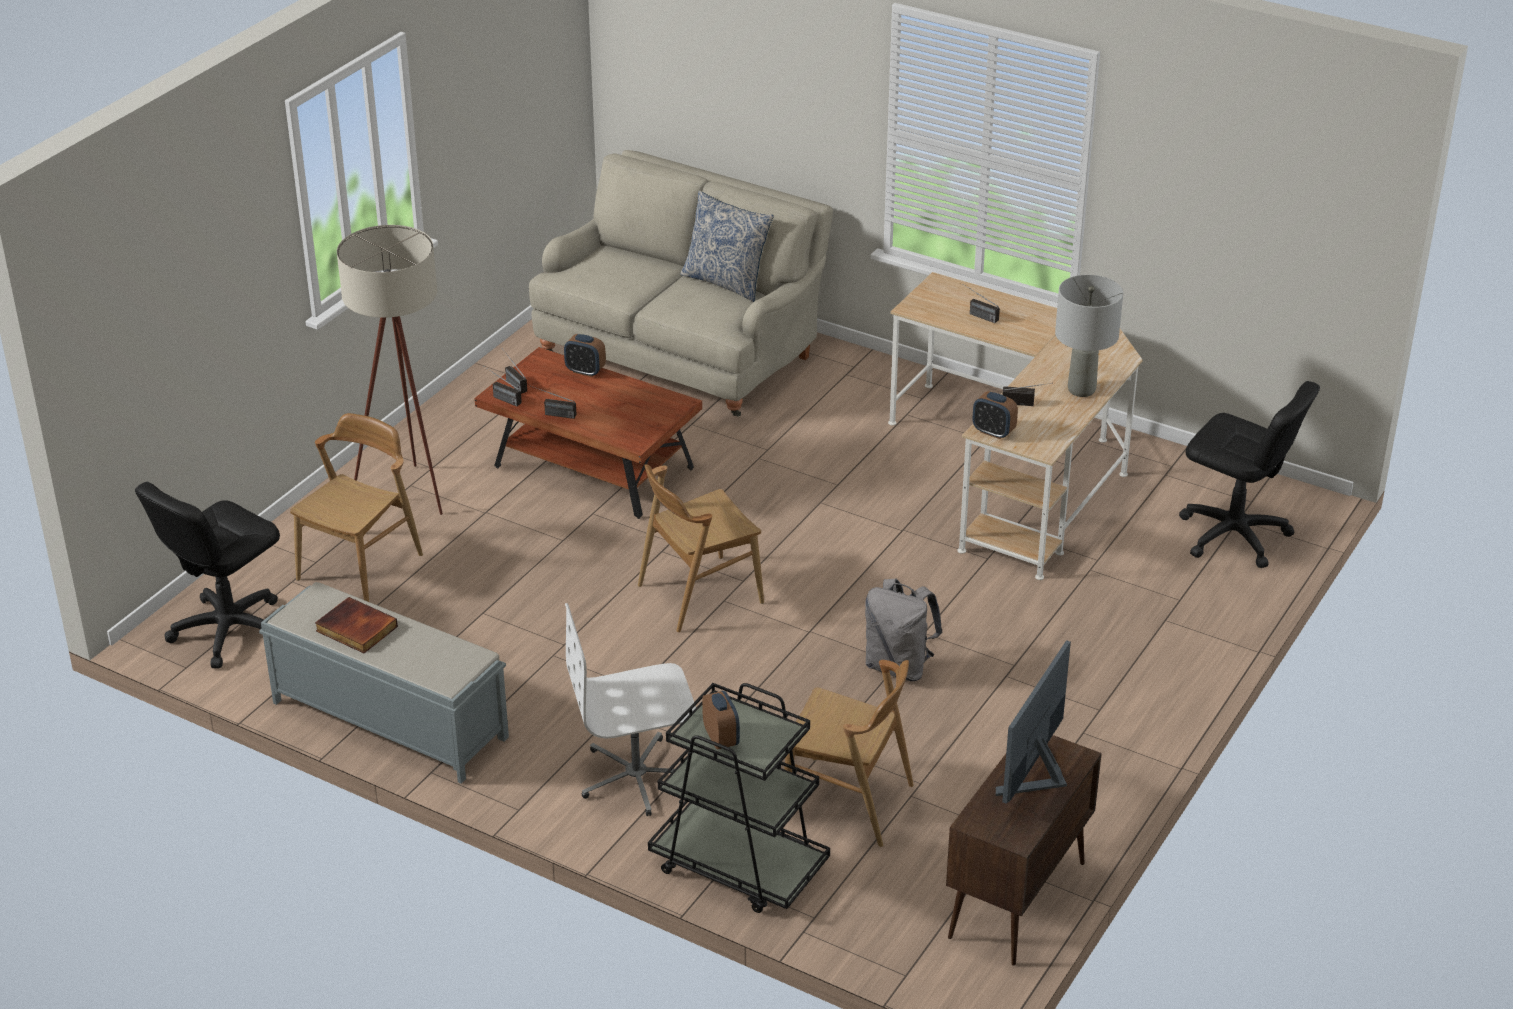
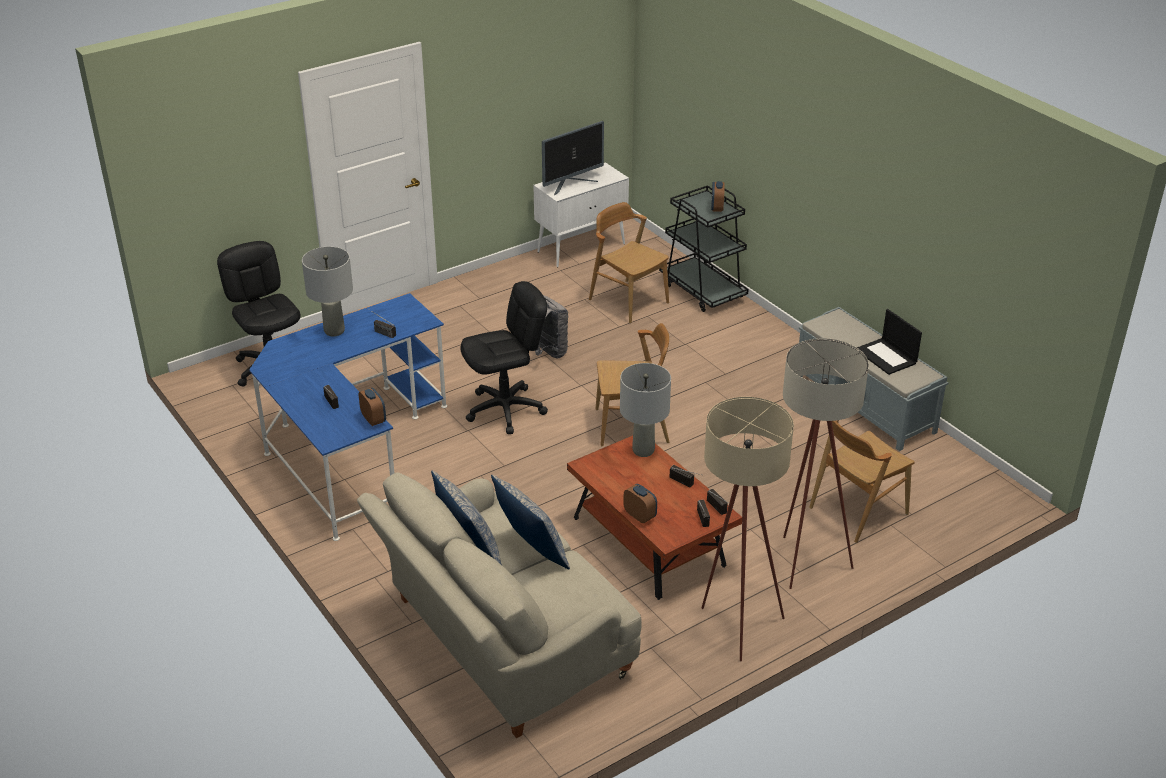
camera: 155 degrees left, 0 degrees up
black office chair [135,482,280,668] -> black office chair moved to [460,281,548,434]
book [315,597,398,653] -> laptop [857,309,922,375]
white office chair [565,603,696,816] -> none
beige desk [888,272,1143,580] -> blue desk [249,293,447,541]
brown cabinet [946,735,1102,966] -> white cabinet [533,162,629,267]
alarm clock [972,391,1018,439] -> alarm clock moved to [359,388,386,426]
none -> pillow [491,475,570,569]
none -> grey table lamp [620,363,671,457]
none -> beige floor lamp [702,397,794,661]

